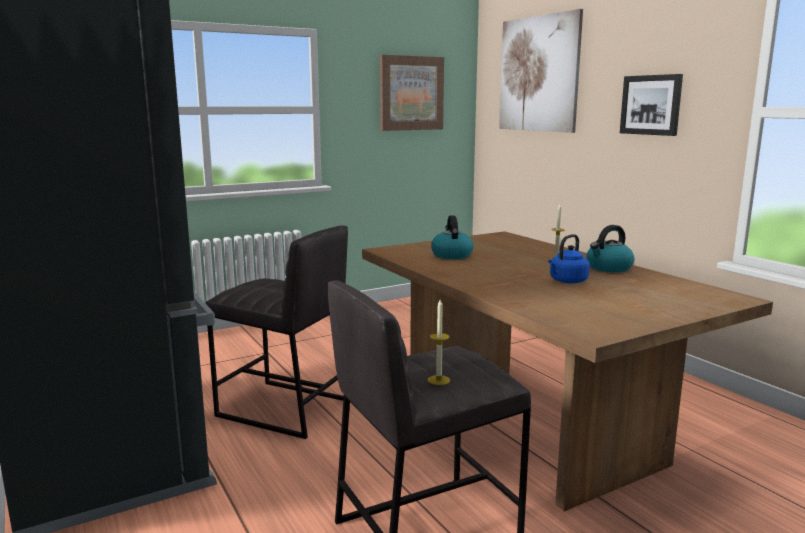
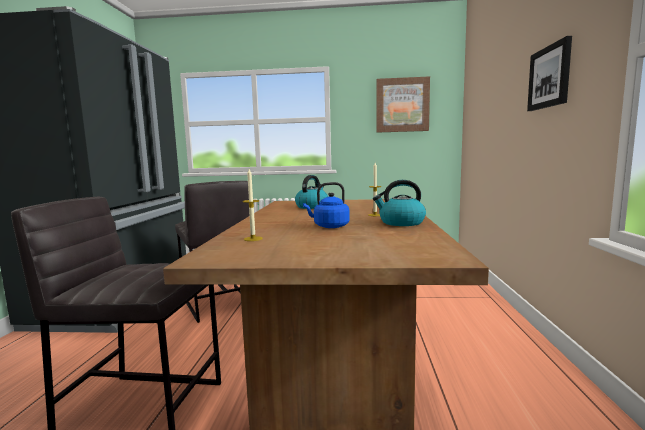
camera: 35 degrees right, 5 degrees down
candle [428,299,450,385] -> candle moved to [243,169,263,241]
picture [499,9,583,133] -> none

